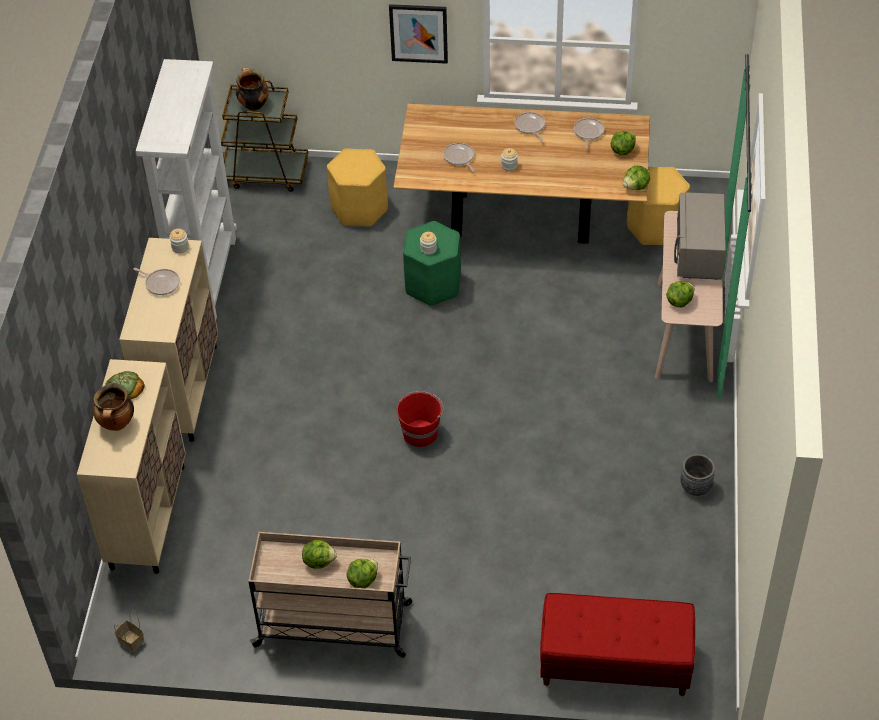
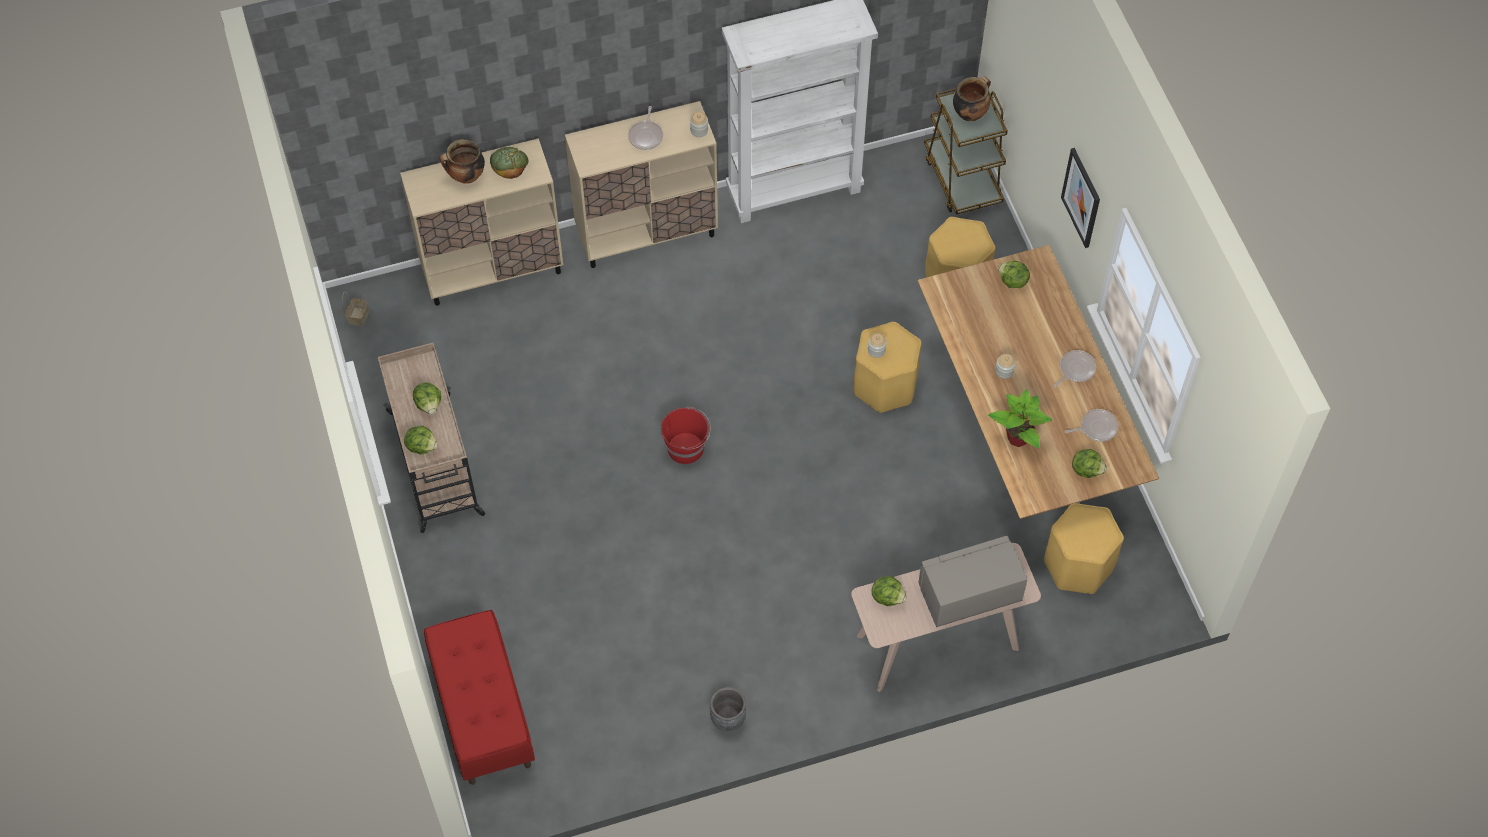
camera: 65 degrees right, 10 degrees up
green stool [403,221,461,306] -> yellow stool [854,322,921,413]
frying pan [443,143,475,172] -> none
lettuce [623,166,650,190] -> lettuce moved to [998,261,1030,288]
none -> potted plant [988,389,1052,448]

